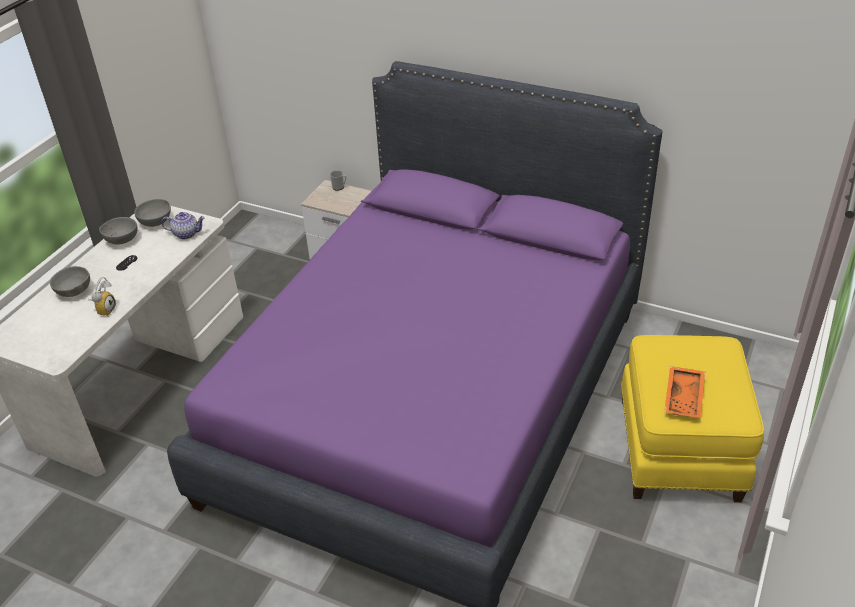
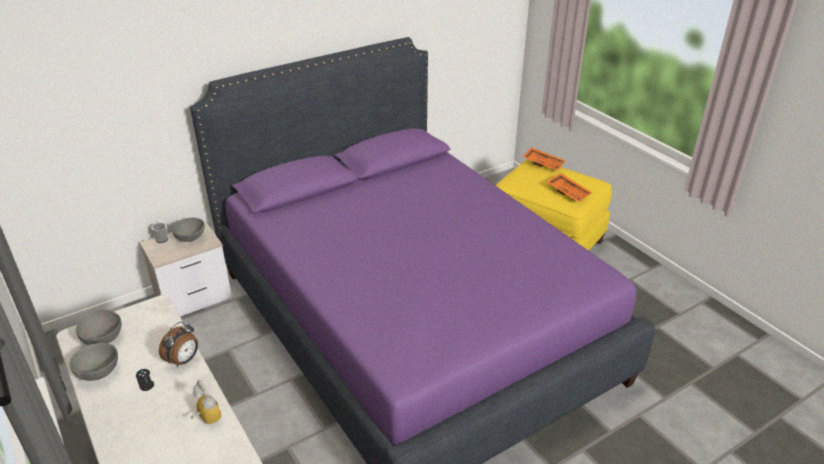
camera: 60 degrees left, 5 degrees down
grey bowl [50,266,90,297] -> grey bowl moved to [172,218,205,242]
teapot [161,212,205,239] -> none
none -> alarm clock [159,322,198,367]
none -> orange tray [522,147,566,171]

